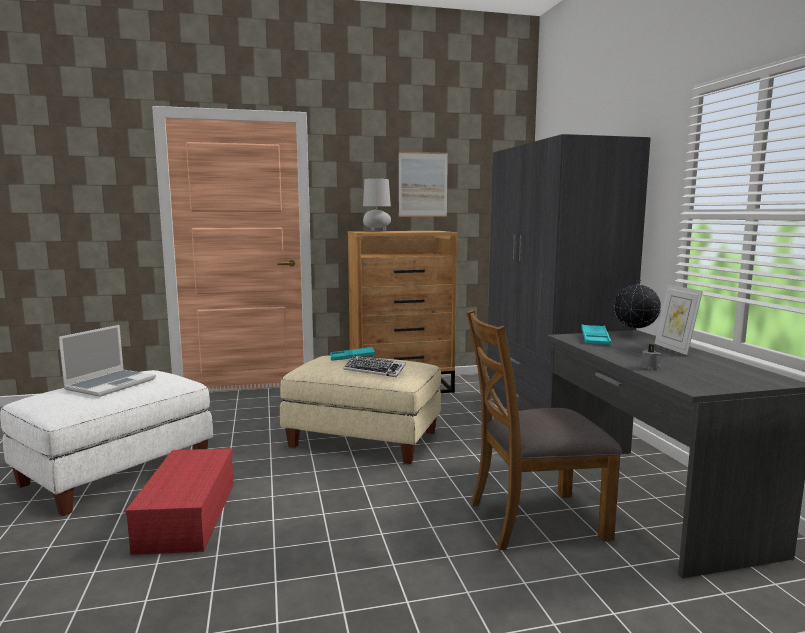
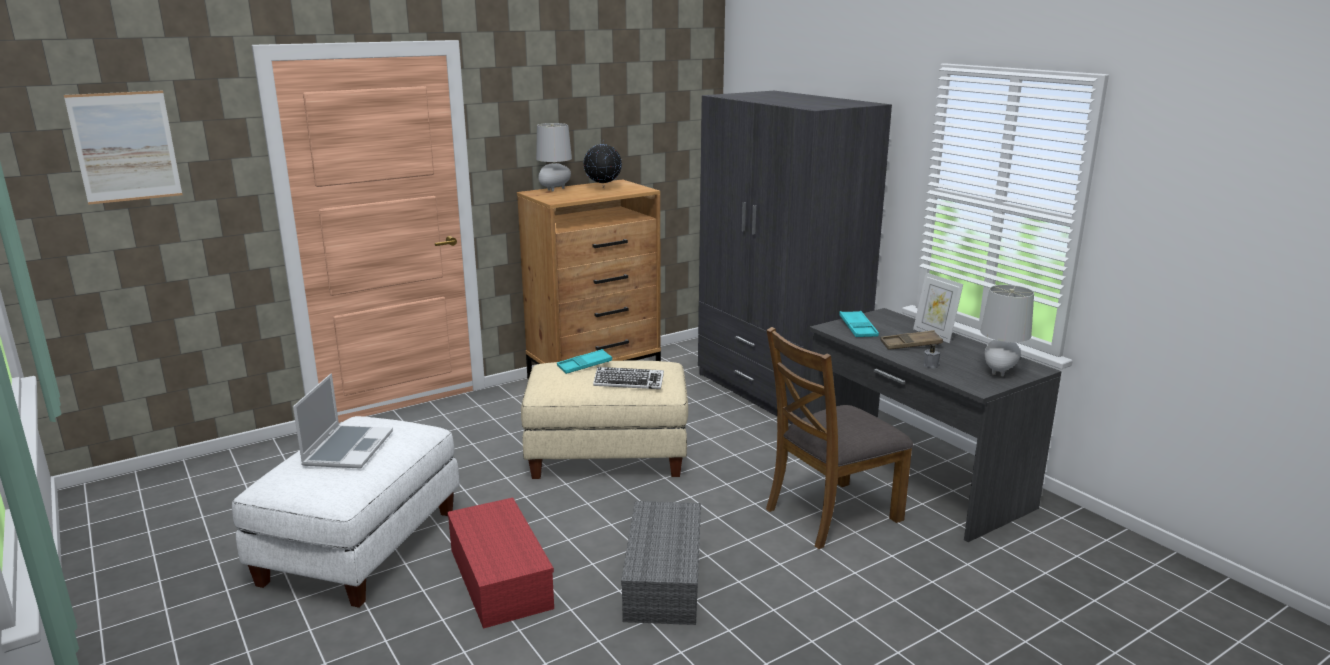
camera: 20 degrees left, 10 degrees up
picture [399,152,448,217] -> picture moved to [64,90,182,205]
globe [614,279,661,333] -> globe moved to [584,140,622,189]
none -> grey storage box [621,501,701,625]
none -> brown tray [880,330,943,350]
none -> grey table lamp [981,285,1034,376]

